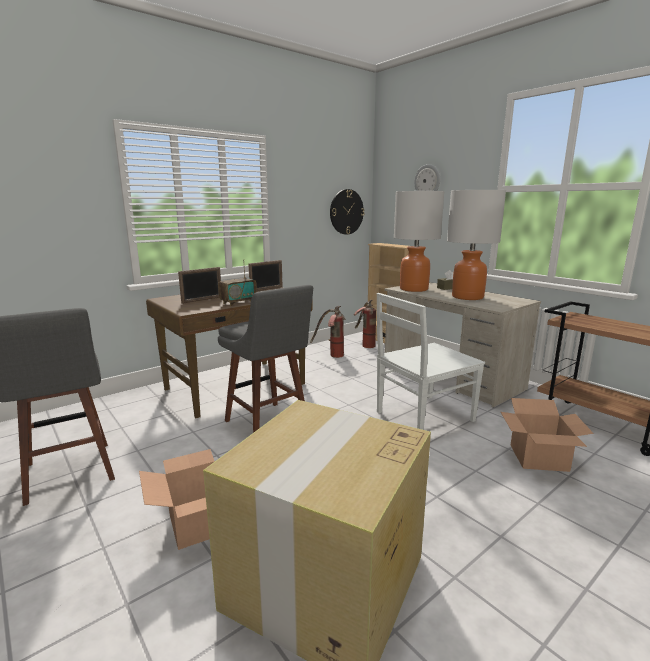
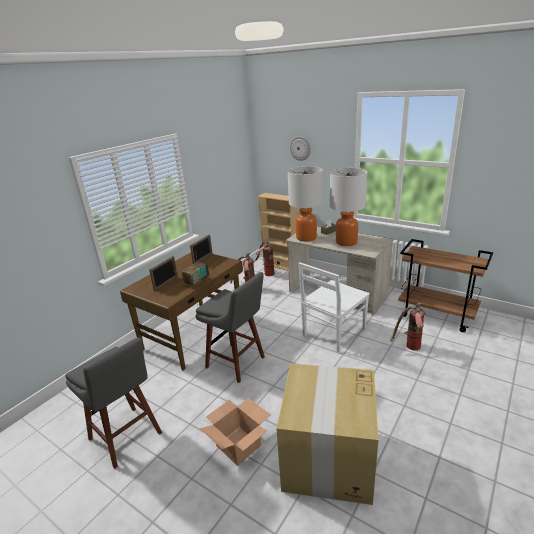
camera: 15 degrees left, 10 degrees up
wall clock [330,189,365,235] -> none
cardboard box [501,398,594,472] -> fire extinguisher [390,302,426,351]

